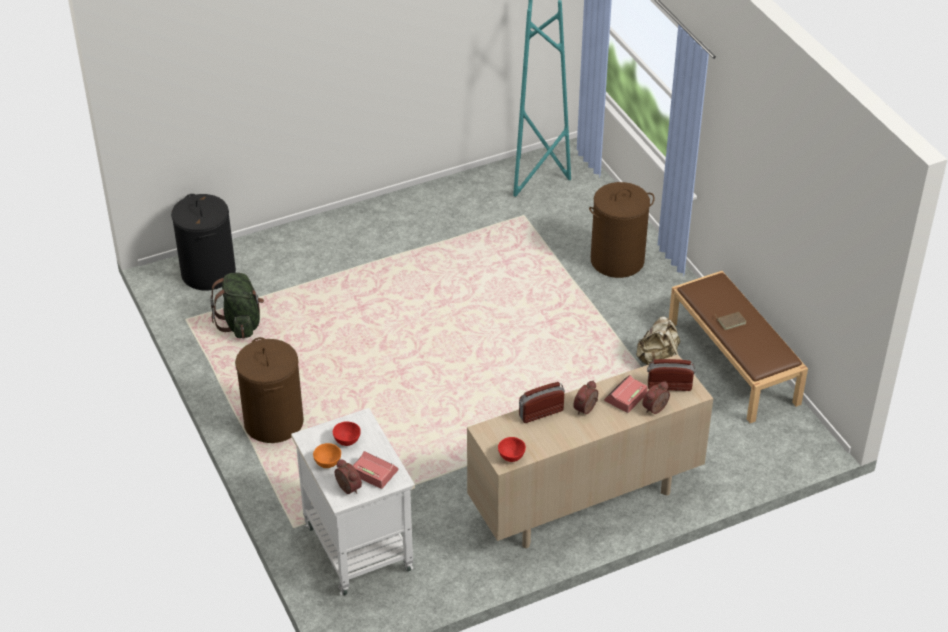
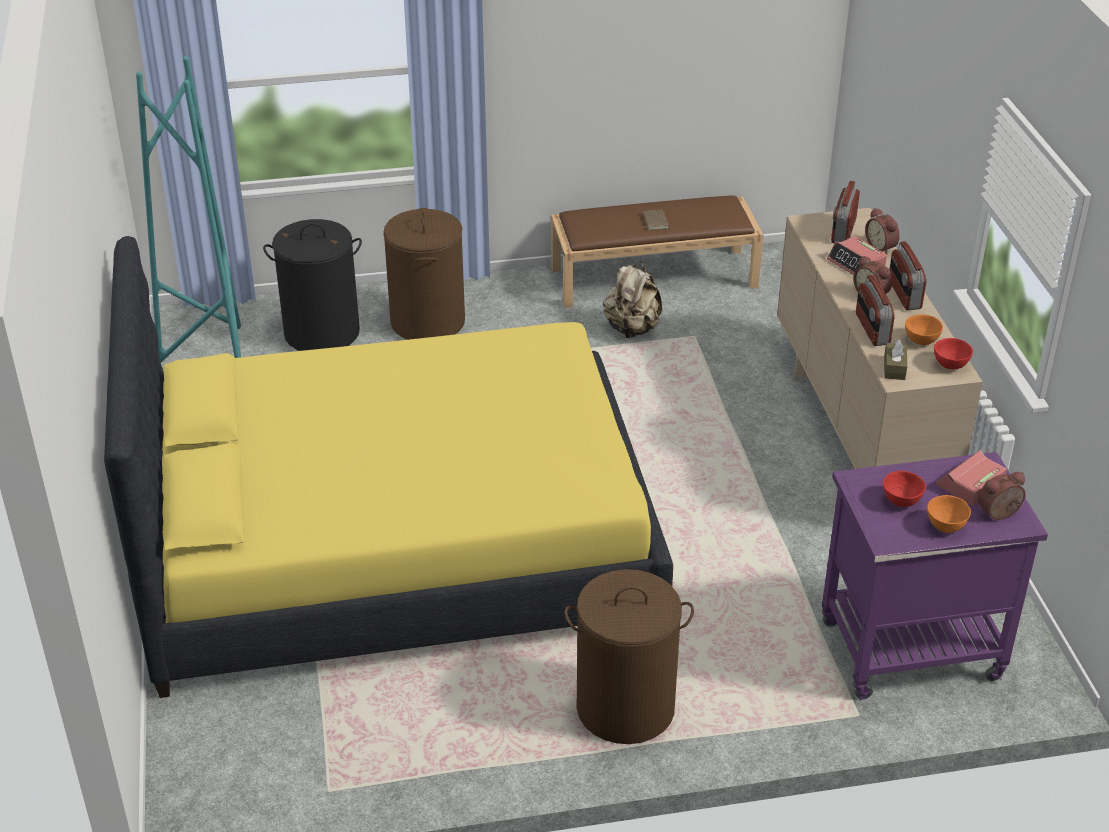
camera: 75 degrees left, 5 degrees down
black laundry basket [171,194,236,290] -> black laundry basket moved to [263,219,362,351]
green backpack [210,273,264,338] -> none
white cart [291,408,415,595] -> purple cart [822,452,1048,701]
none -> yellow bed [104,236,673,698]
none -> brown tissue box [884,340,907,380]
none -> radio [890,241,926,310]
none -> orange bowl [905,314,943,345]

